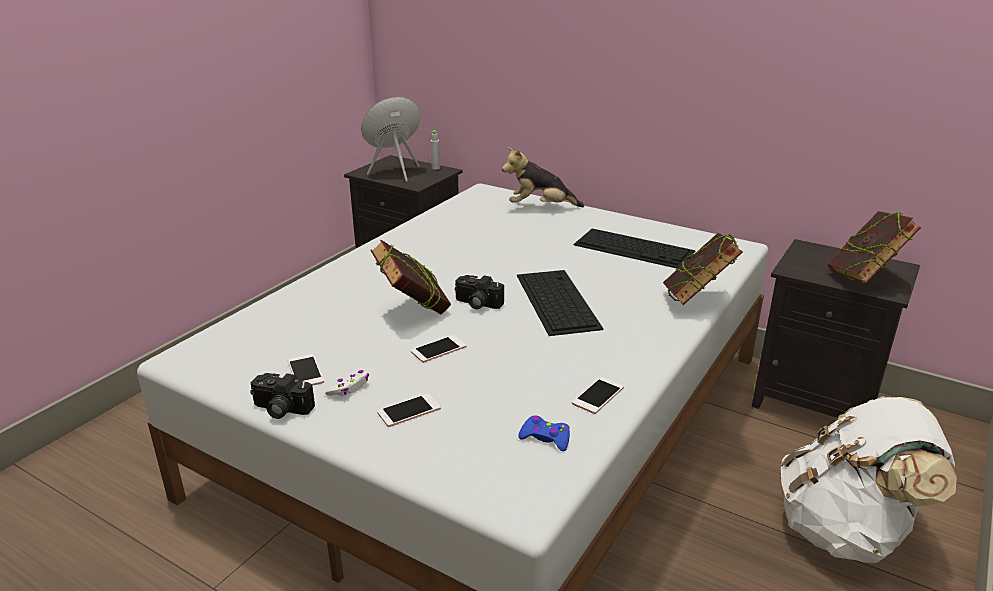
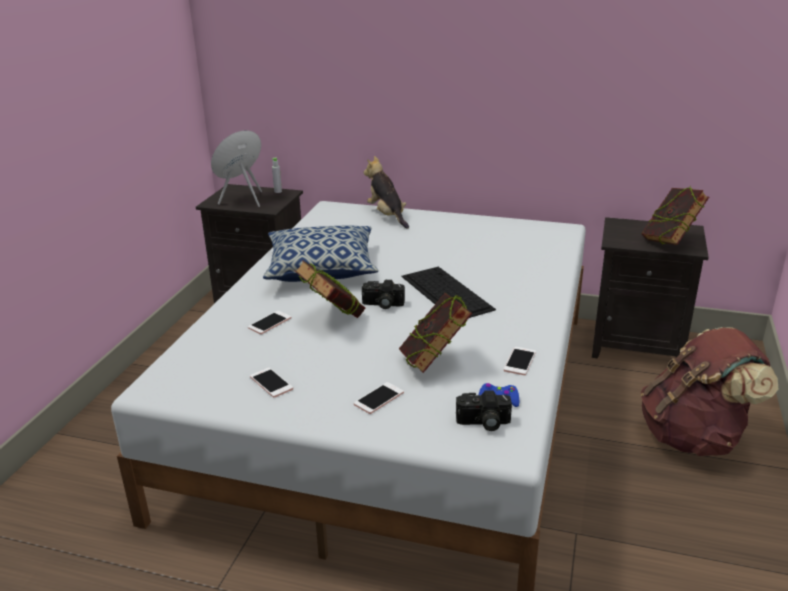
camera: 15 degrees left, 0 degrees up
camera [250,373,315,419] -> camera moved to [456,390,512,431]
white game controller [325,370,369,396] -> none
phone [411,335,467,363] -> phone moved to [248,311,291,334]
plush toy [502,147,584,207] -> plush toy turned 75 degrees clockwise [364,156,409,228]
keyboard [574,229,695,268] -> none
book [663,233,743,305] -> book moved to [399,293,472,373]
white backpack [781,396,957,563] -> brown backpack [641,327,778,456]
none -> pillow [263,226,379,282]

